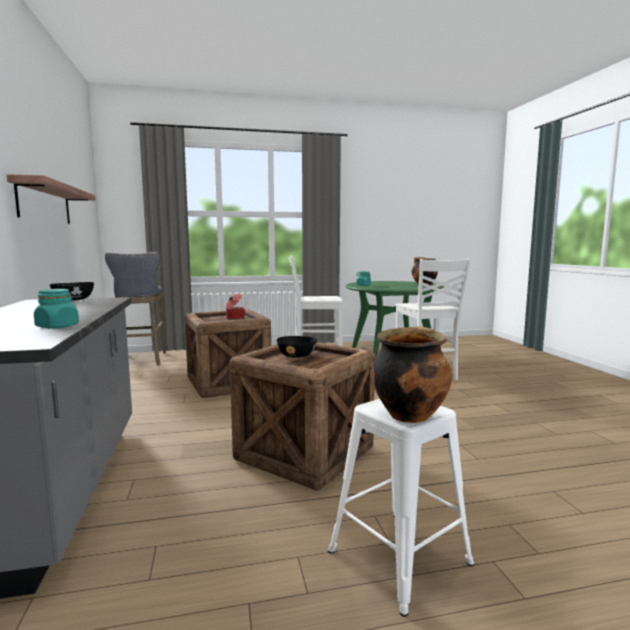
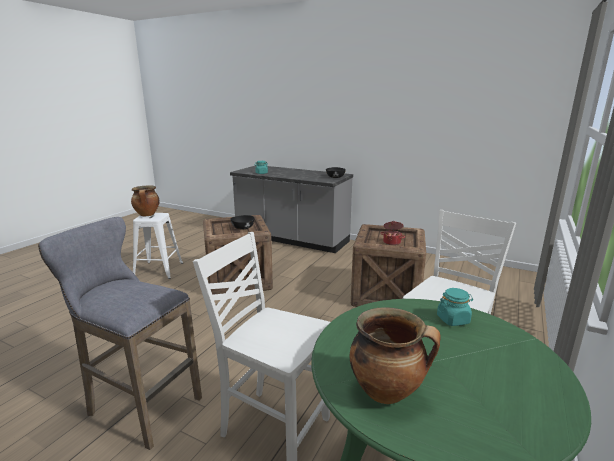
camera: 130 degrees right, 10 degrees up
shelf [7,174,96,224] -> none
grey stool [105,252,166,366] -> grey stool moved to [38,217,202,450]

